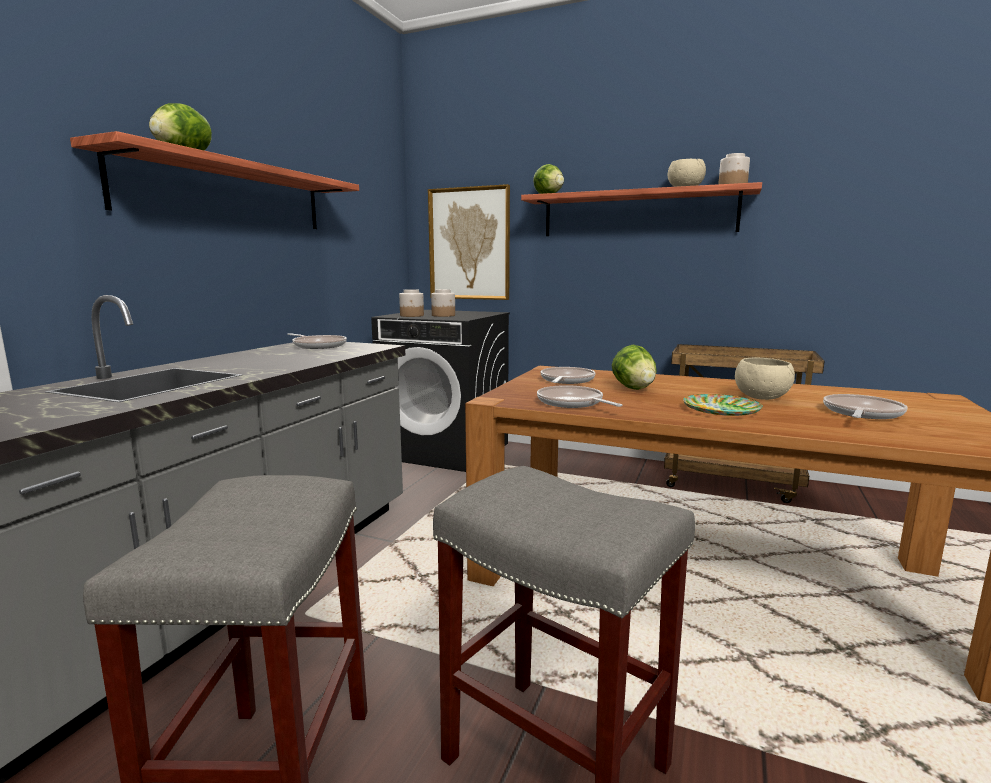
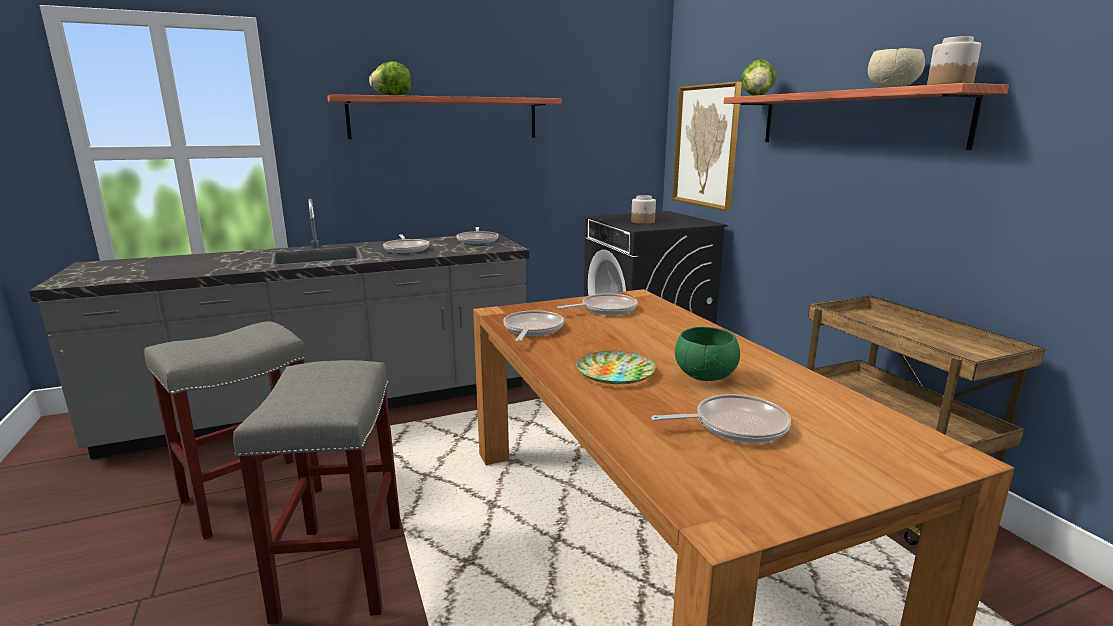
camera: 45 degrees right, 5 degrees up
jar [399,289,424,317] -> none
lettuce [612,345,657,390] -> none
beige bowl [735,358,795,400] -> green bowl [675,327,740,381]
none -> frying pan [383,235,429,253]

